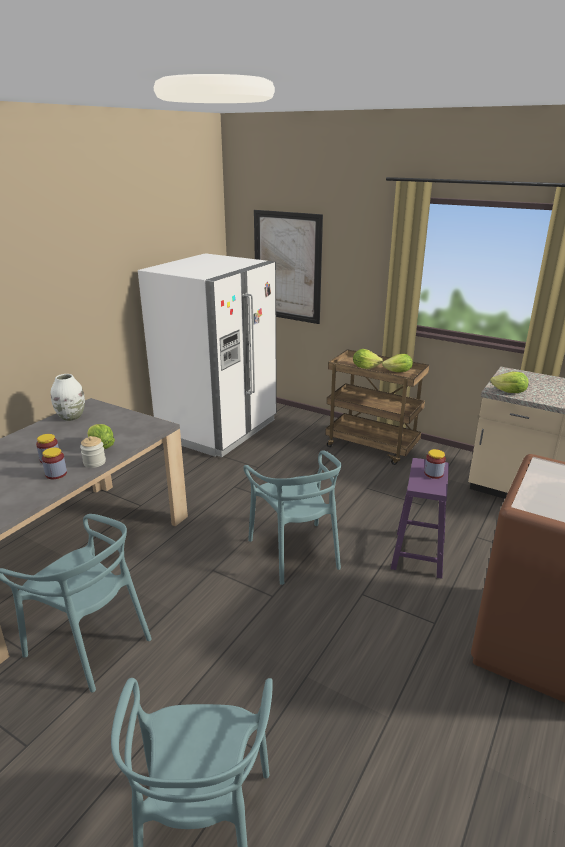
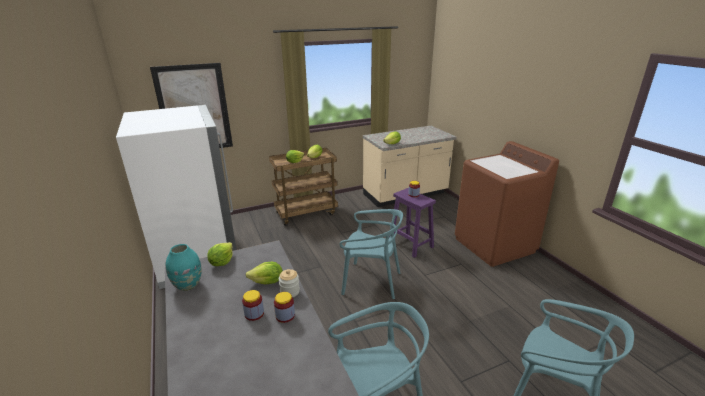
camera: 55 degrees left, 0 degrees up
white vase [51,374,85,421] -> turquoise vase [165,244,202,291]
none -> lettuce [208,242,233,266]

